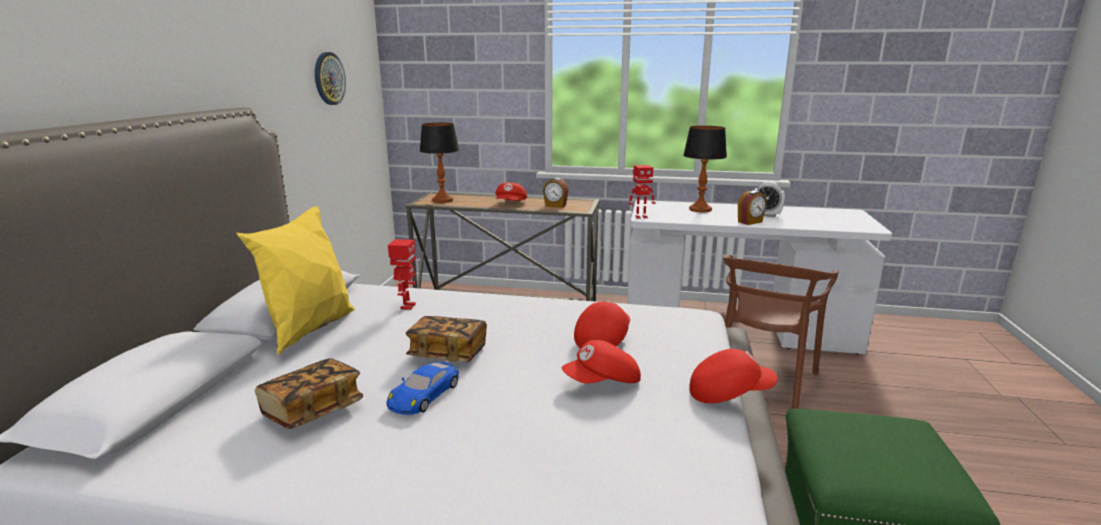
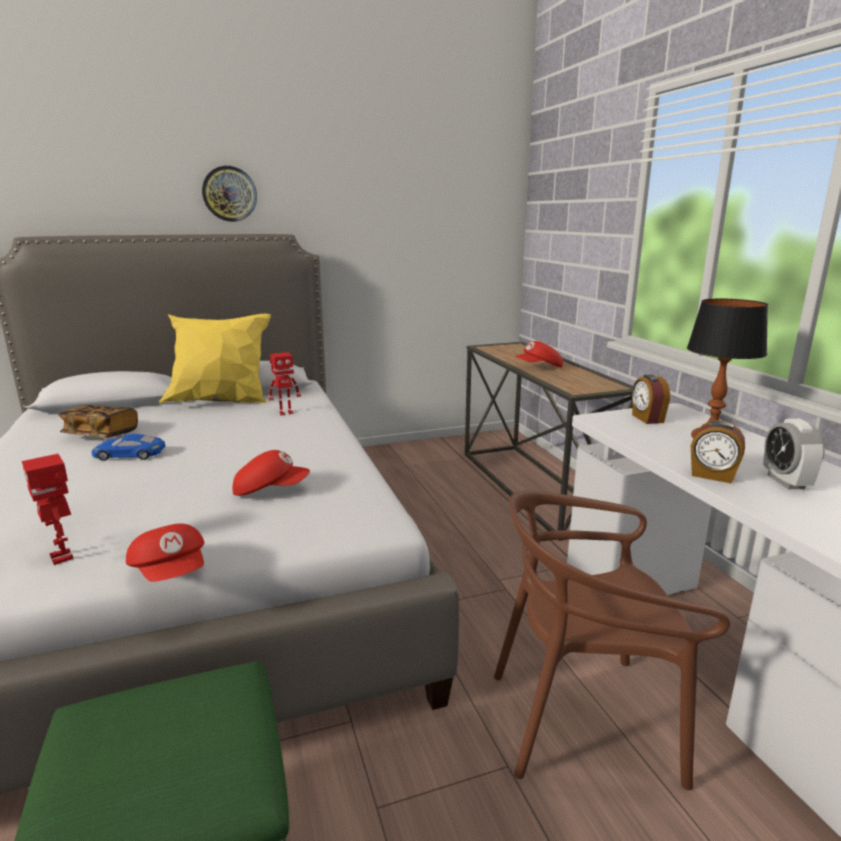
camera: 60 degrees right, 0 degrees up
wall clock [315,52,346,105] -> wall clock moved to [202,166,257,222]
book [406,316,487,362] -> none
table lamp [420,123,459,203] -> none
alarm clock [543,178,569,208] -> alarm clock moved to [632,375,670,424]
red cap [562,340,641,383] -> none
toy robot [629,165,656,219] -> toy robot moved to [22,454,74,565]

